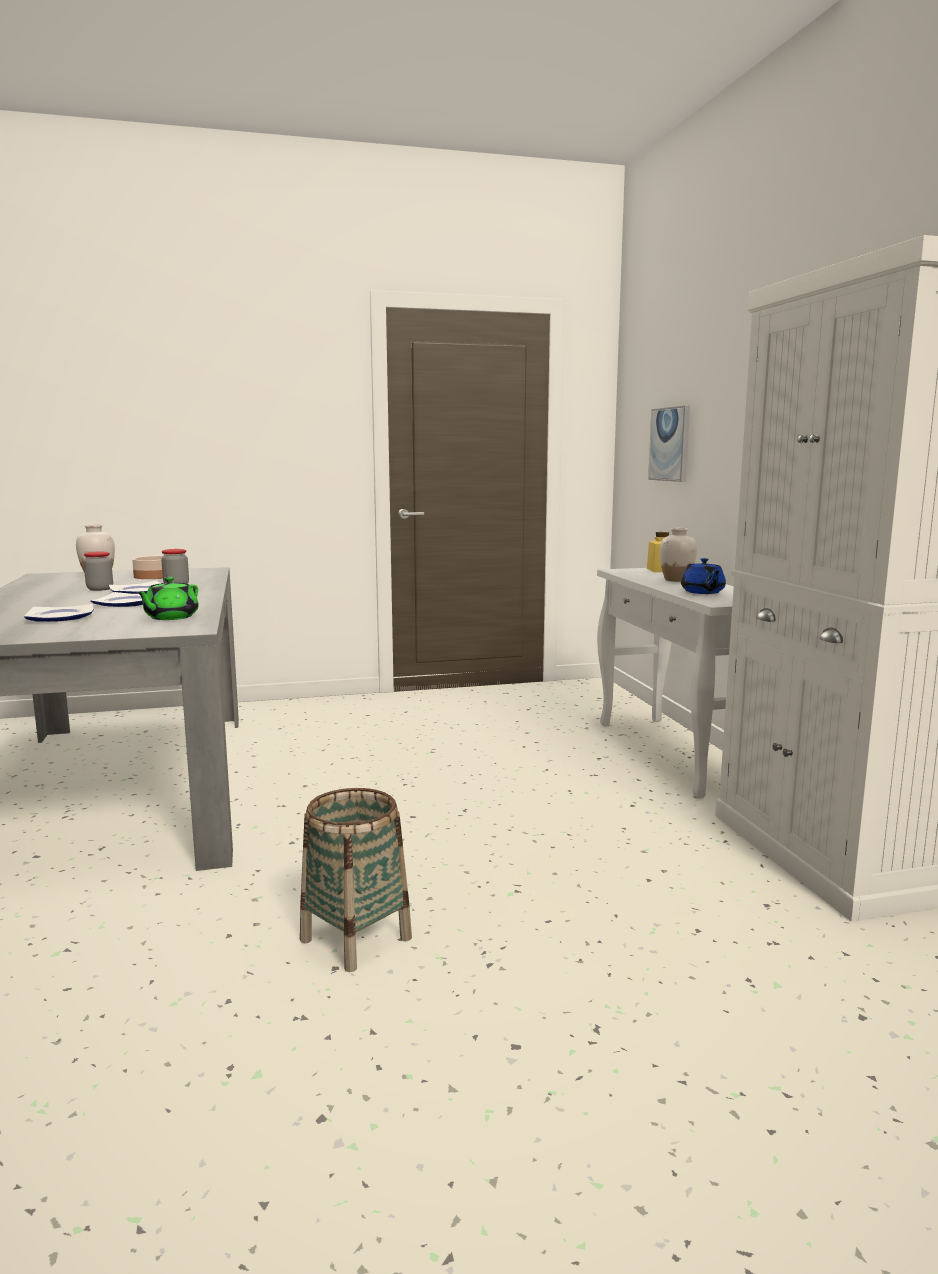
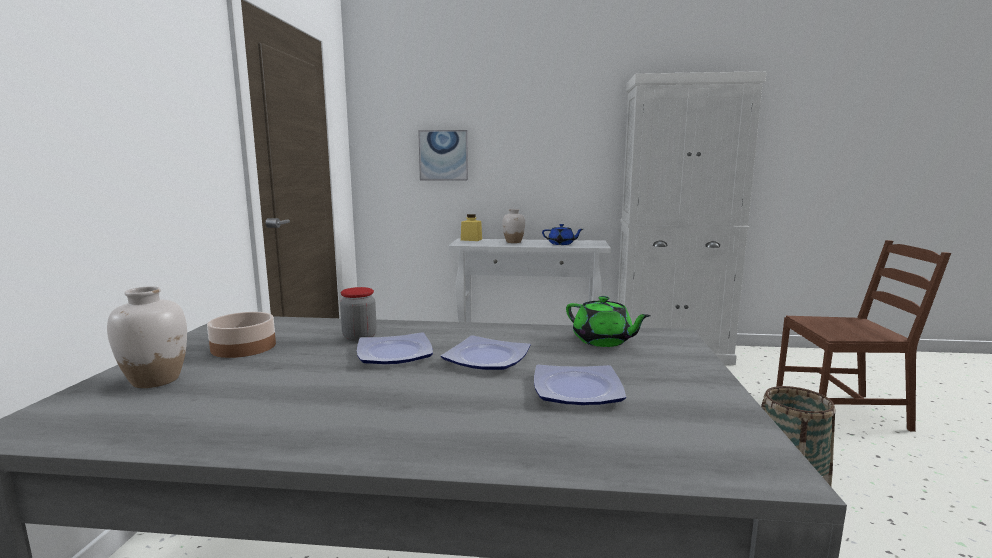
camera: 70 degrees left, 0 degrees up
jar [84,551,113,591] -> none
none -> brown chair [777,240,951,432]

